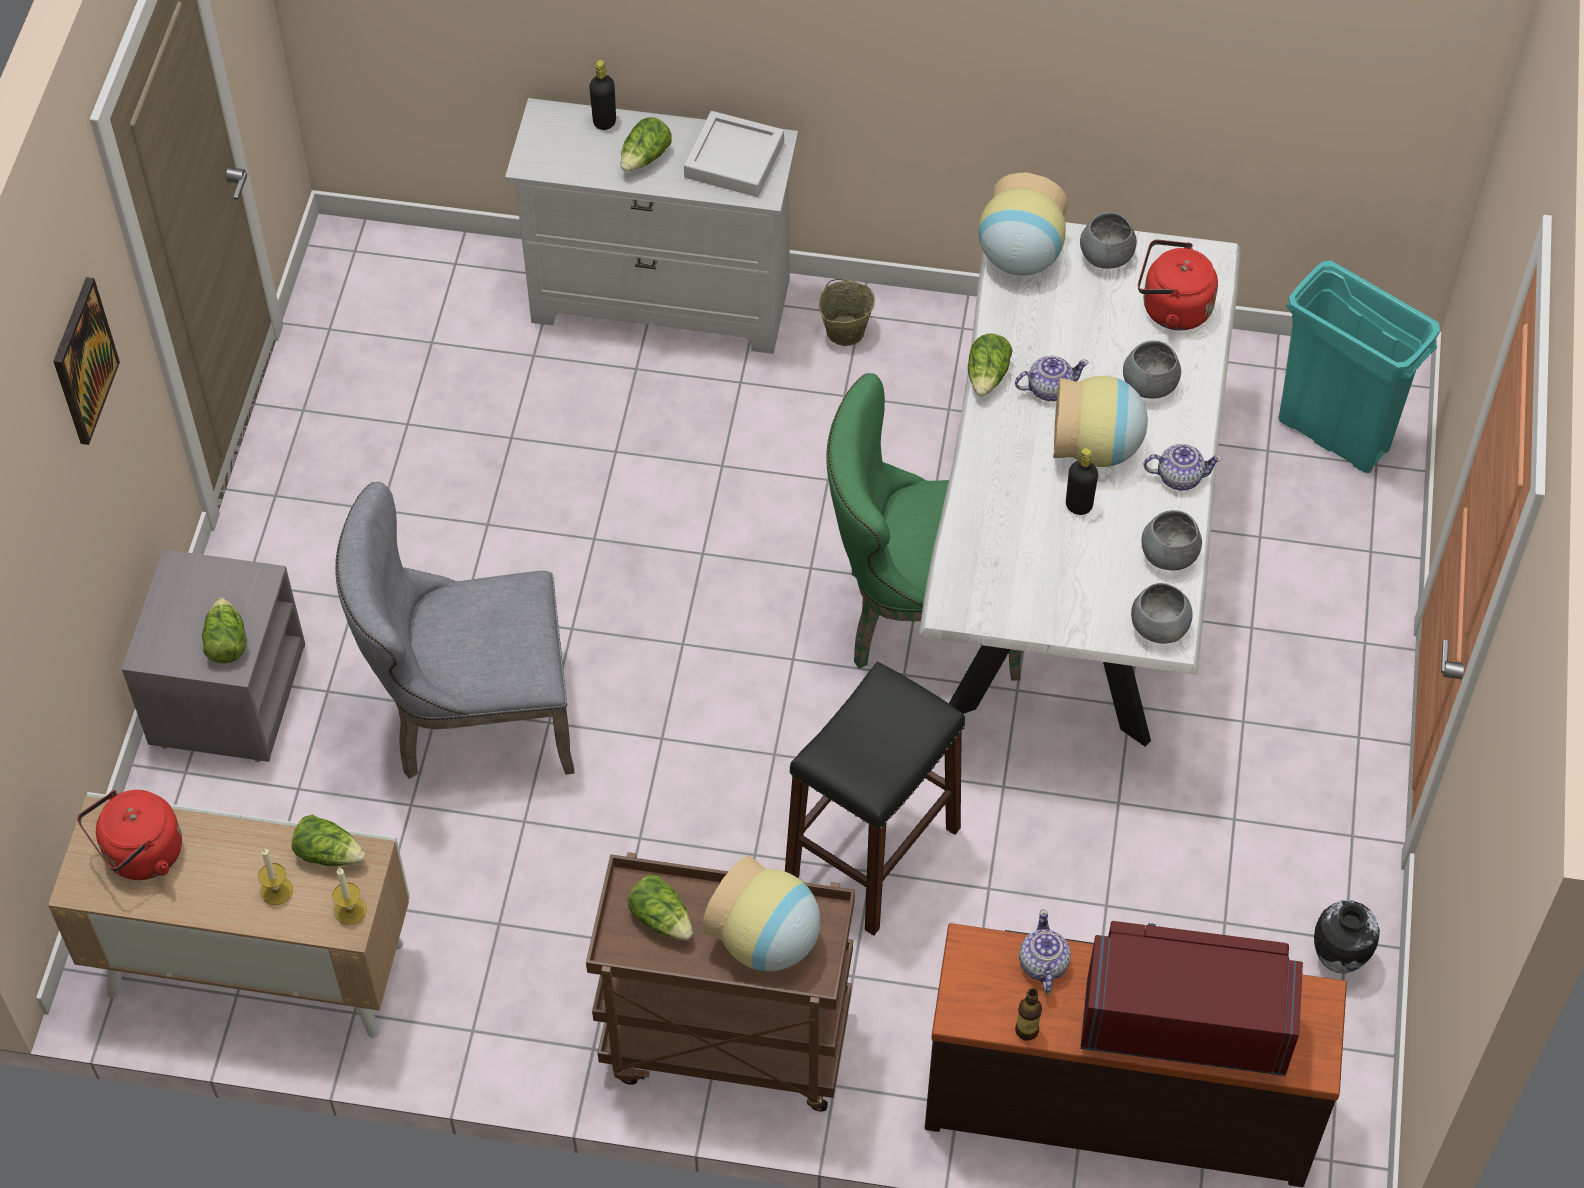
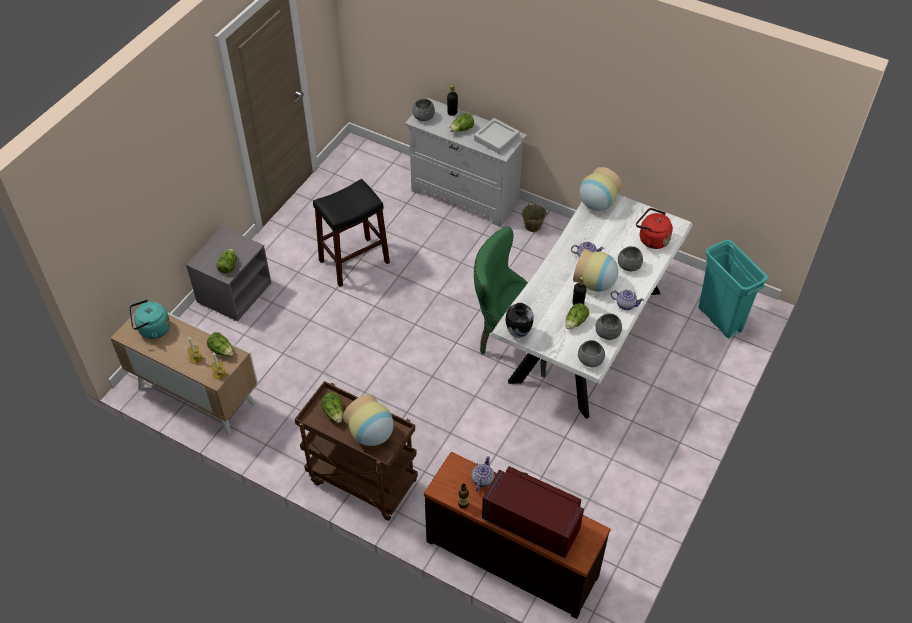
camera: 20 degrees right, 5 degrees down
picture [53,277,120,445] -> none
red kettle [77,790,182,880] -> turquoise kettle [129,300,170,339]
grey chair [335,482,575,779] -> none
black stool [785,661,965,936] -> black stool moved to [313,179,390,287]
lettuce [968,334,1012,397] -> lettuce moved to [566,303,589,330]
grey bowl [1080,212,1137,269] -> grey bowl moved to [412,99,435,121]
vase [1314,900,1380,973] -> vase moved to [505,303,534,338]

